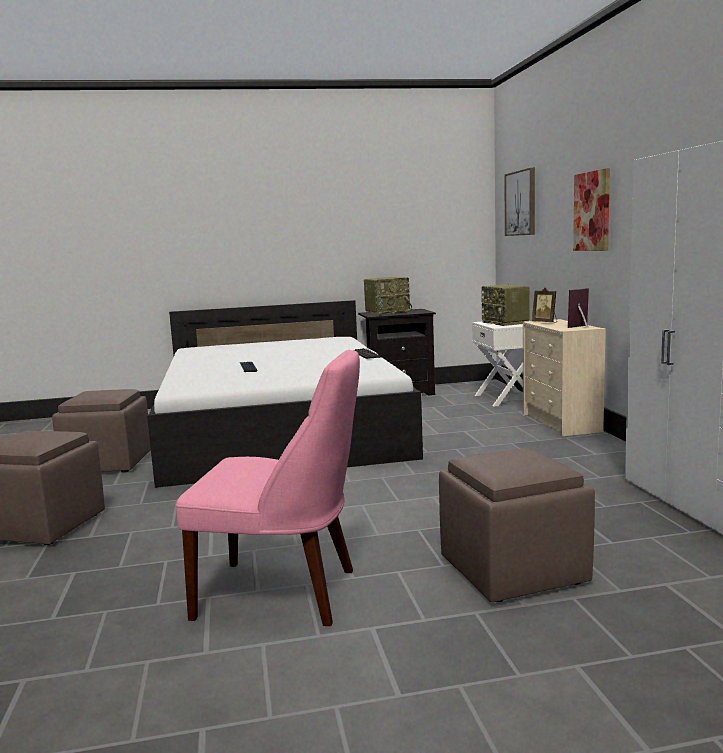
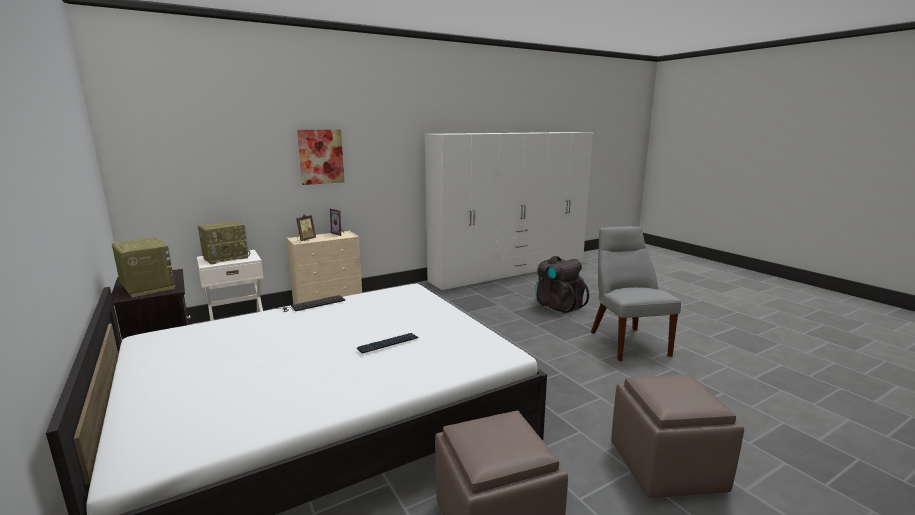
camera: 110 degrees left, 5 degrees up
pink chair [176,350,360,626] -> grey chair [591,226,681,361]
brown ottoman [439,448,595,602] -> black backpack [535,256,589,314]
picture [504,168,535,236] -> none

